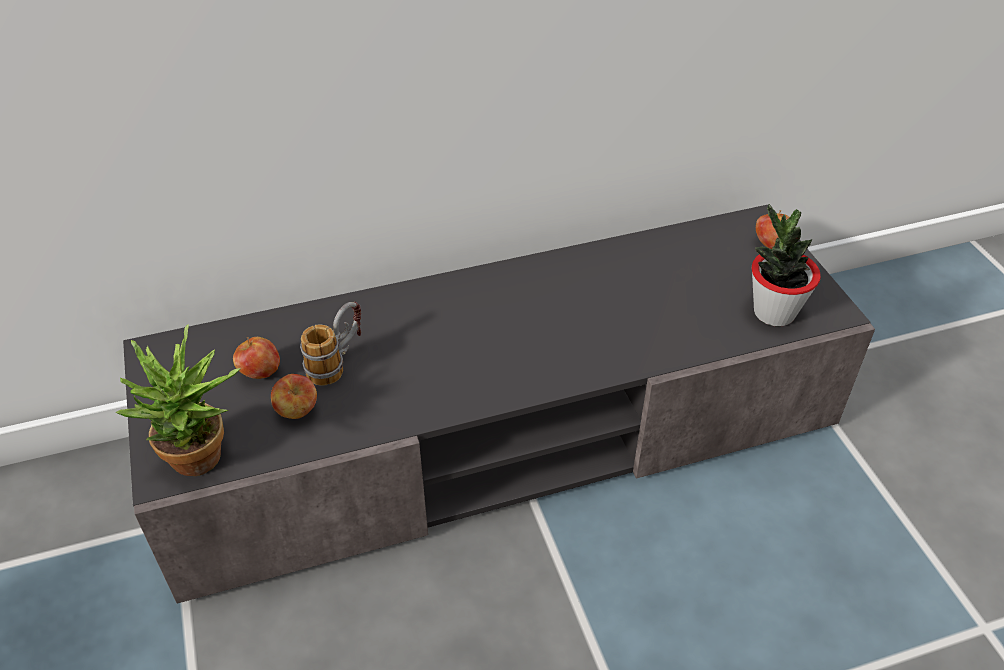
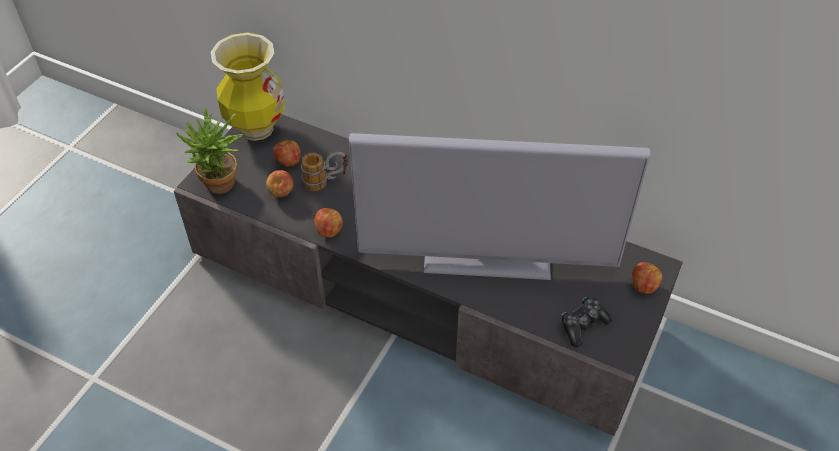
camera: 45 degrees right, 5 degrees up
potted plant [752,204,821,326] -> game controller [561,297,613,347]
none -> vase [211,32,285,141]
none -> apple [314,208,343,238]
none -> television [349,133,650,280]

